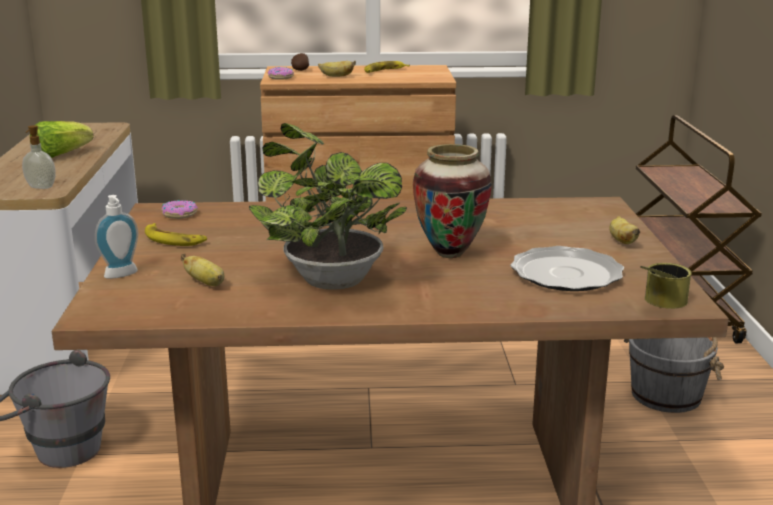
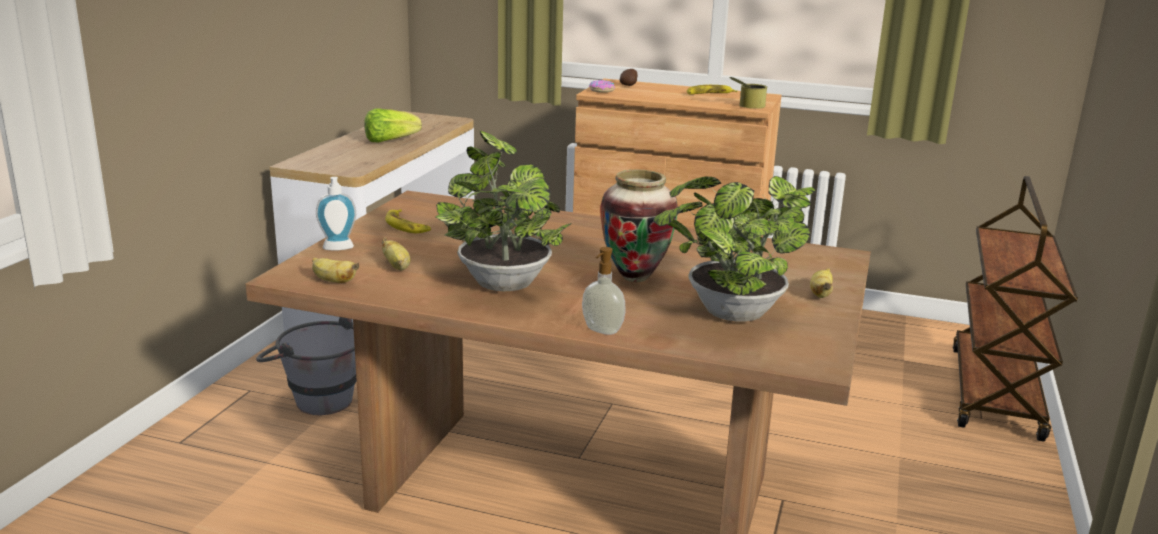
camera: 20 degrees right, 0 degrees up
soap dispenser [22,125,55,189] -> soap dispenser moved to [582,247,626,335]
donut [162,200,198,219] -> none
banana [318,61,356,77] -> banana moved to [312,257,359,283]
plate [510,246,624,291] -> potted plant [653,176,816,322]
grey bucket [624,337,724,413] -> none
can [640,263,692,309] -> can moved to [730,77,767,109]

